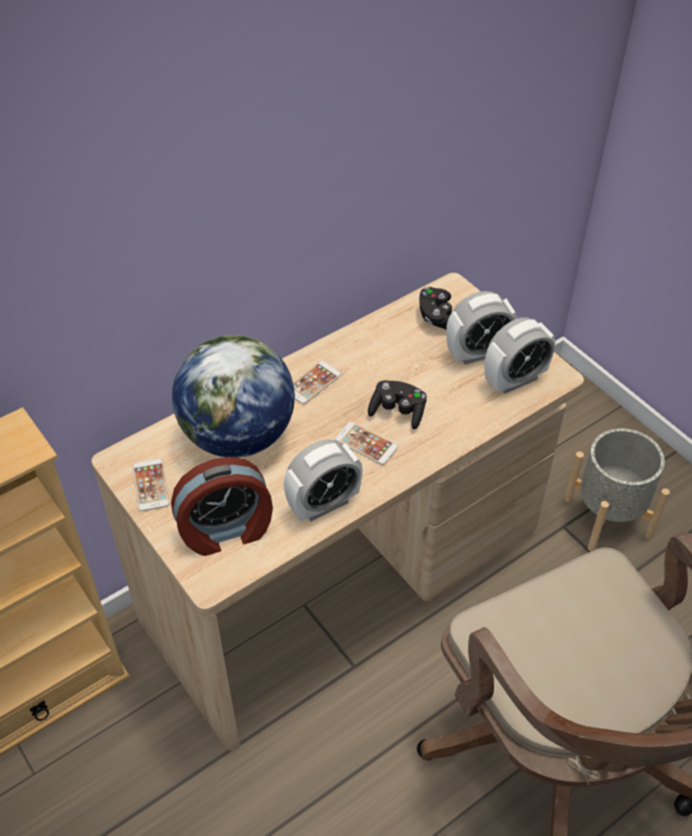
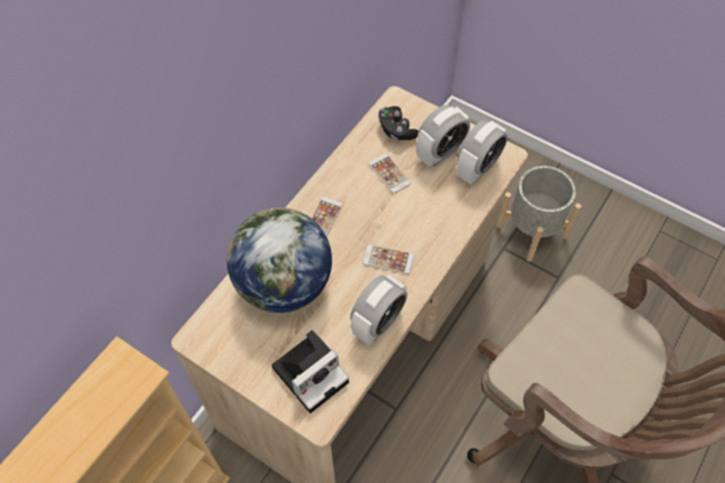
camera: 20 degrees left, 10 degrees up
phone [133,459,169,511] -> phone moved to [368,153,411,194]
alarm clock [171,457,273,556] -> camera [272,330,349,413]
black game controller [368,380,427,429] -> none

